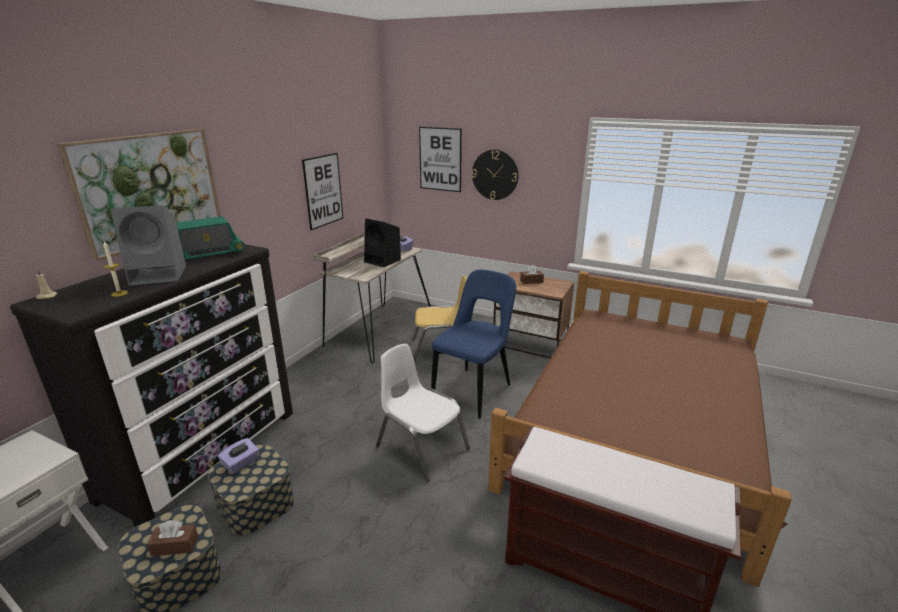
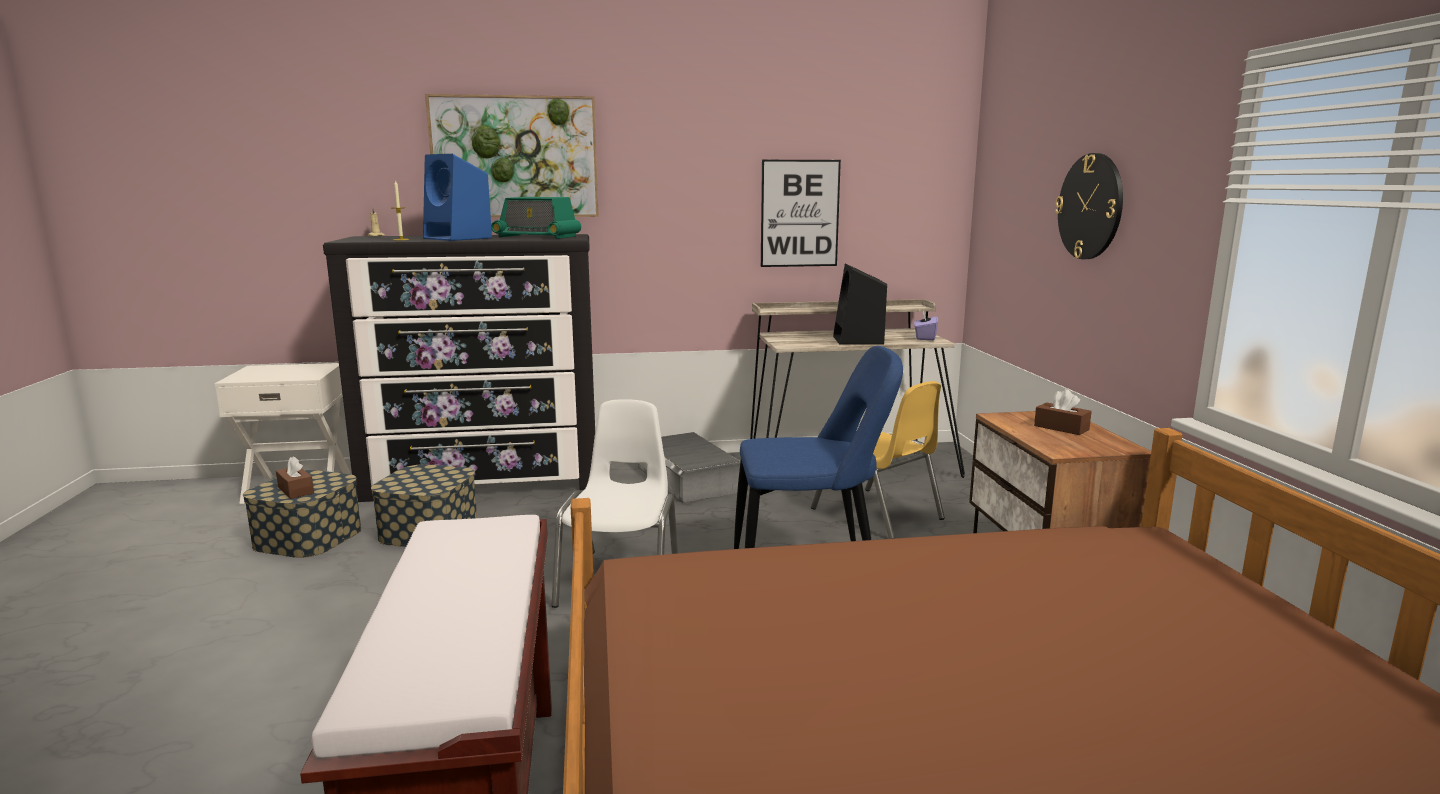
camera: 55 degrees right, 10 degrees down
grey speaker [111,205,186,286] -> blue speaker [423,154,492,241]
purple tissue box [218,438,259,474] -> none
picture [419,127,462,192] -> none
none -> grey storage box [638,432,740,503]

